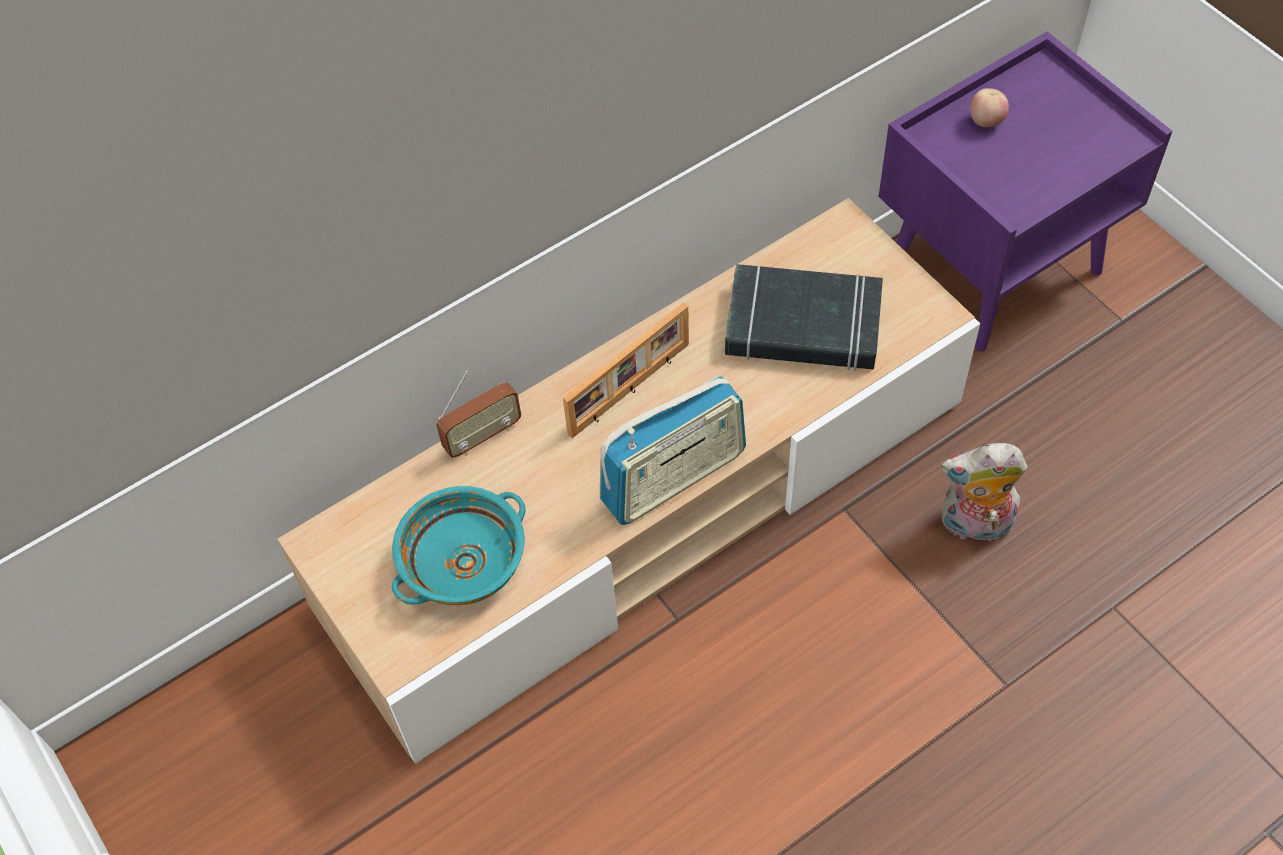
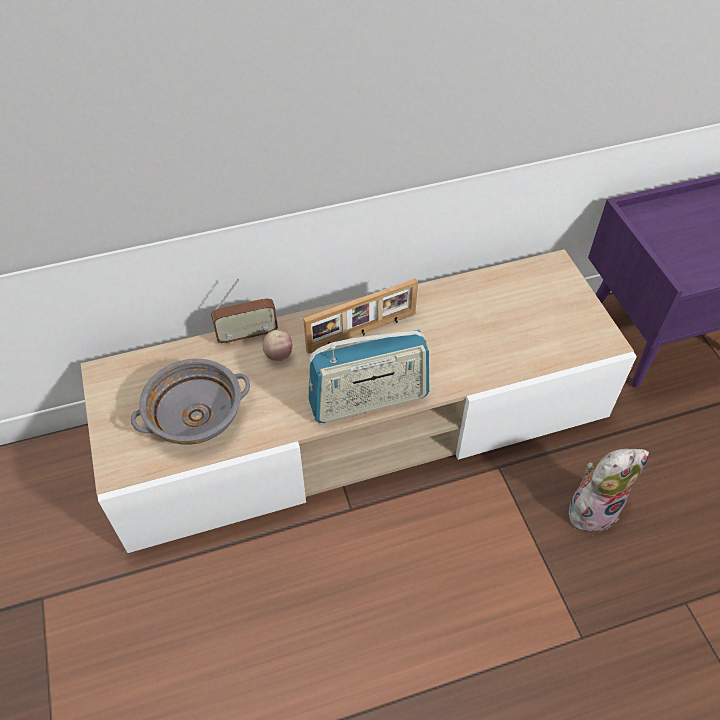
camera: 15 degrees right, 5 degrees down
turquoise bowl [392,486,525,605] -> grey bowl [131,359,250,445]
black book [725,264,883,371] -> none
plush toy [941,443,1027,541] -> plush toy turned 135 degrees clockwise [569,449,649,531]
apple [970,88,1009,127] -> apple moved to [262,330,292,361]

